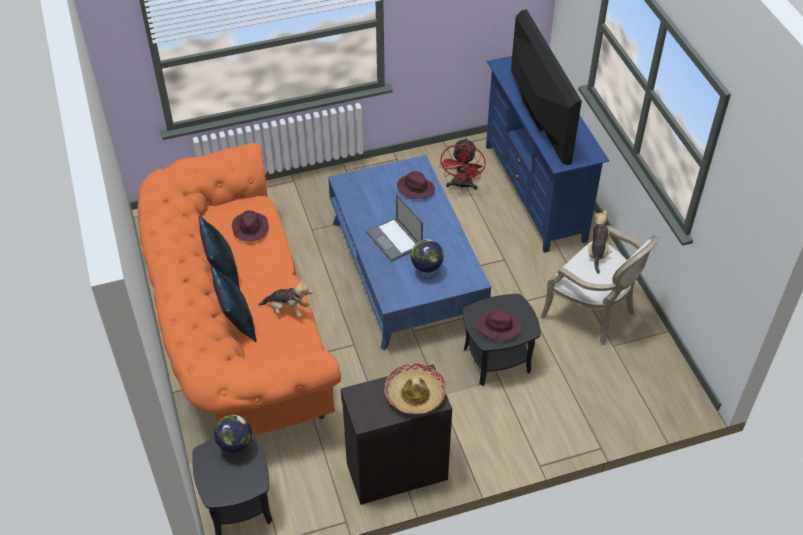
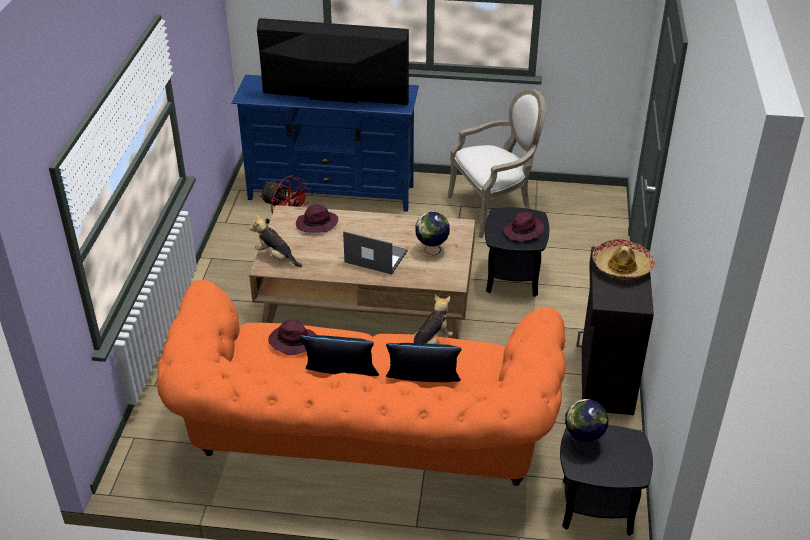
camera: 65 degrees left, 10 degrees down
blue coffee table [328,155,491,351] -> brown coffee table [249,205,475,339]
laptop [366,194,423,262] -> laptop turned 150 degrees counterclockwise [343,231,407,274]
plush toy [588,210,612,274] -> plush toy moved to [249,214,302,267]

